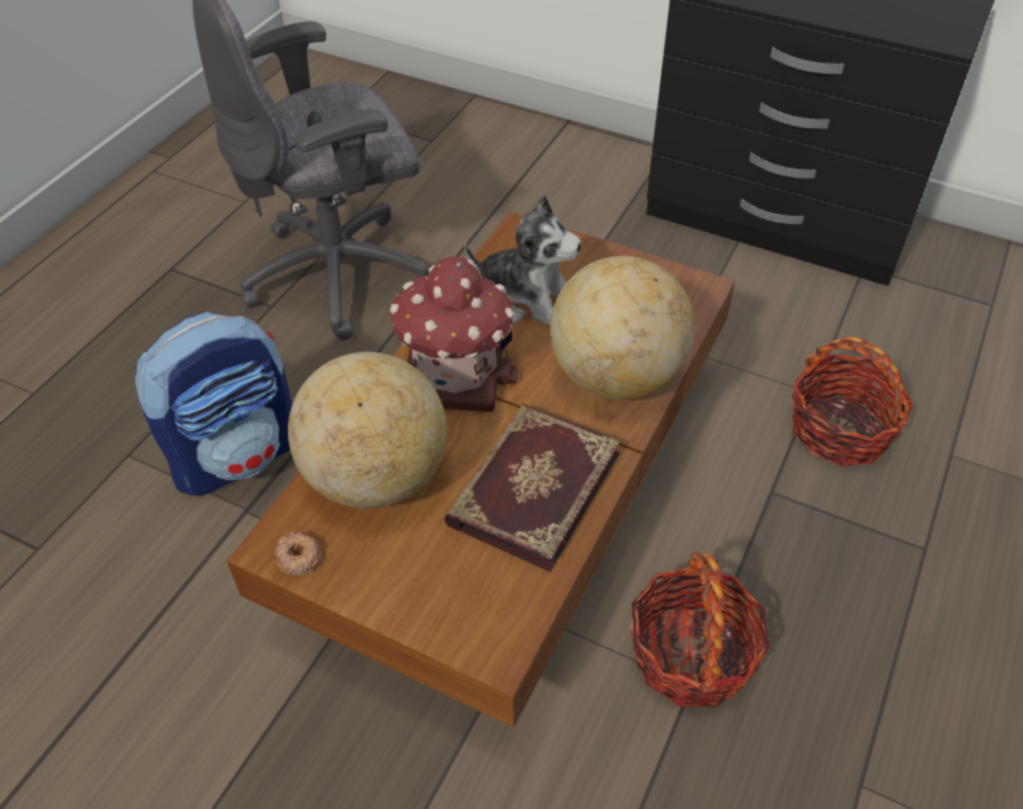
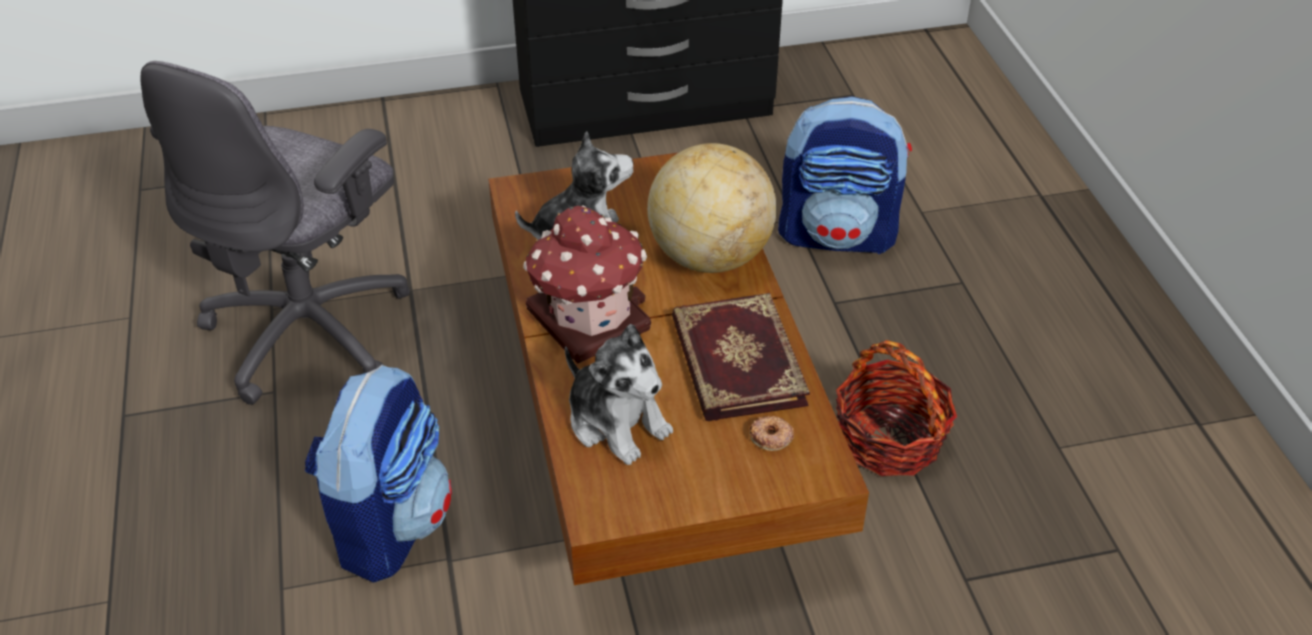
camera: 40 degrees left, 5 degrees down
donut [274,531,321,575] -> donut moved to [749,416,794,451]
globe [288,352,447,509] -> plush toy [565,324,673,465]
basket [792,336,914,467] -> backpack [778,96,912,254]

